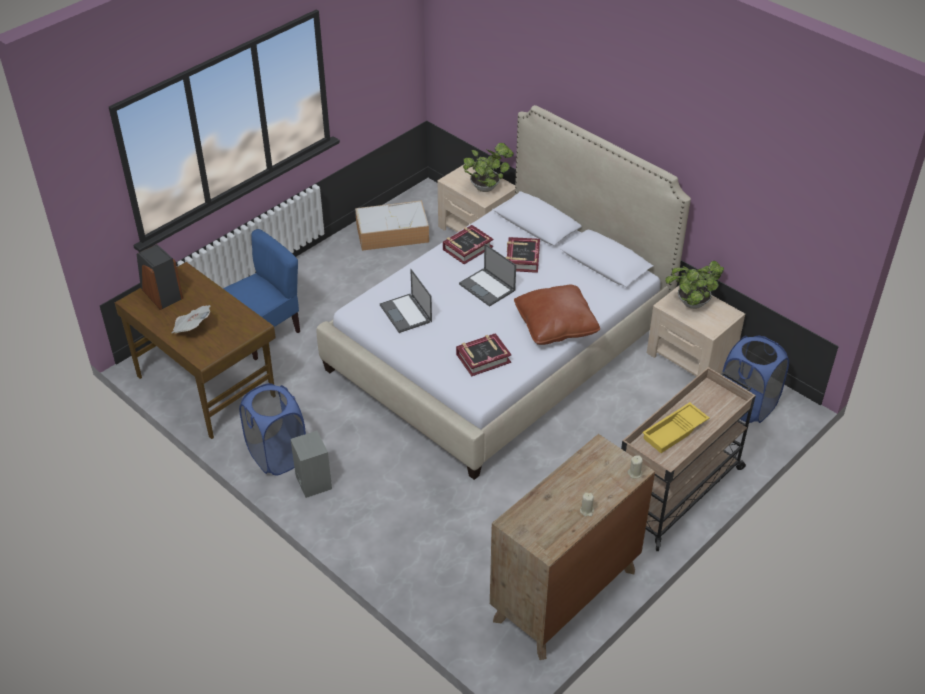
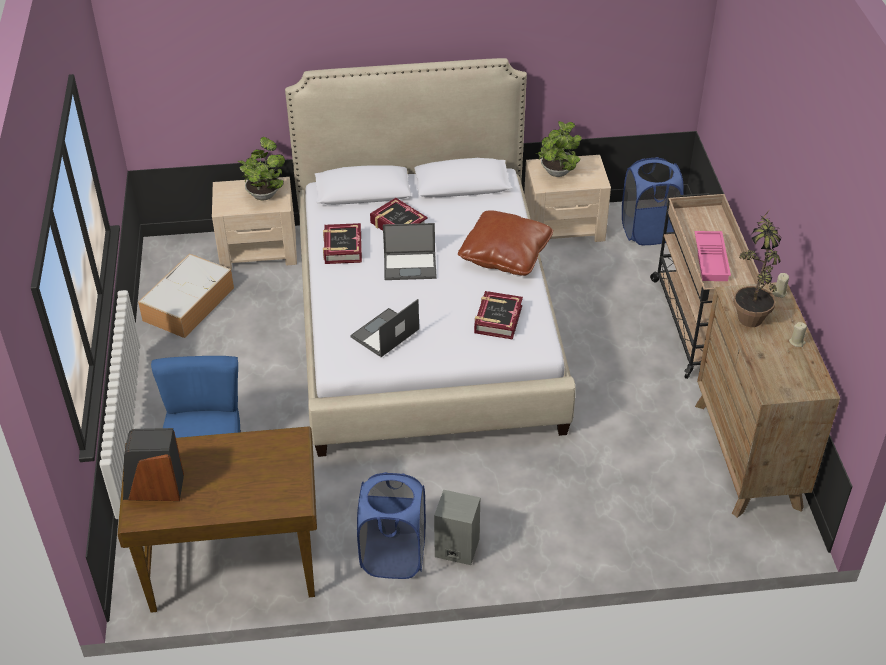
camera: 50 degrees left, 0 degrees up
newspaper [172,305,210,333] -> none
laptop [380,269,432,333] -> laptop turned 120 degrees clockwise [350,299,419,357]
yellow tray [642,402,709,453] -> pink tray [695,231,731,281]
none -> potted plant [733,209,781,327]

